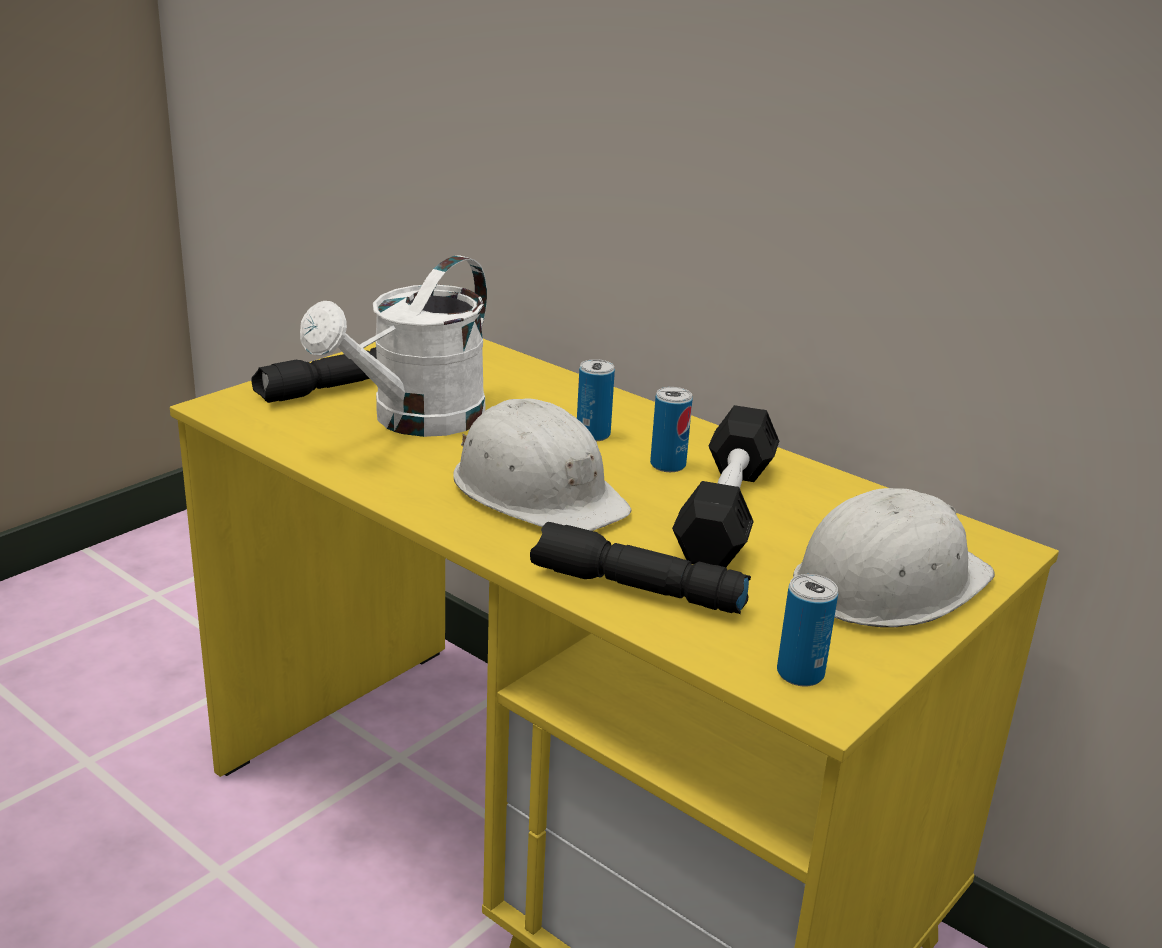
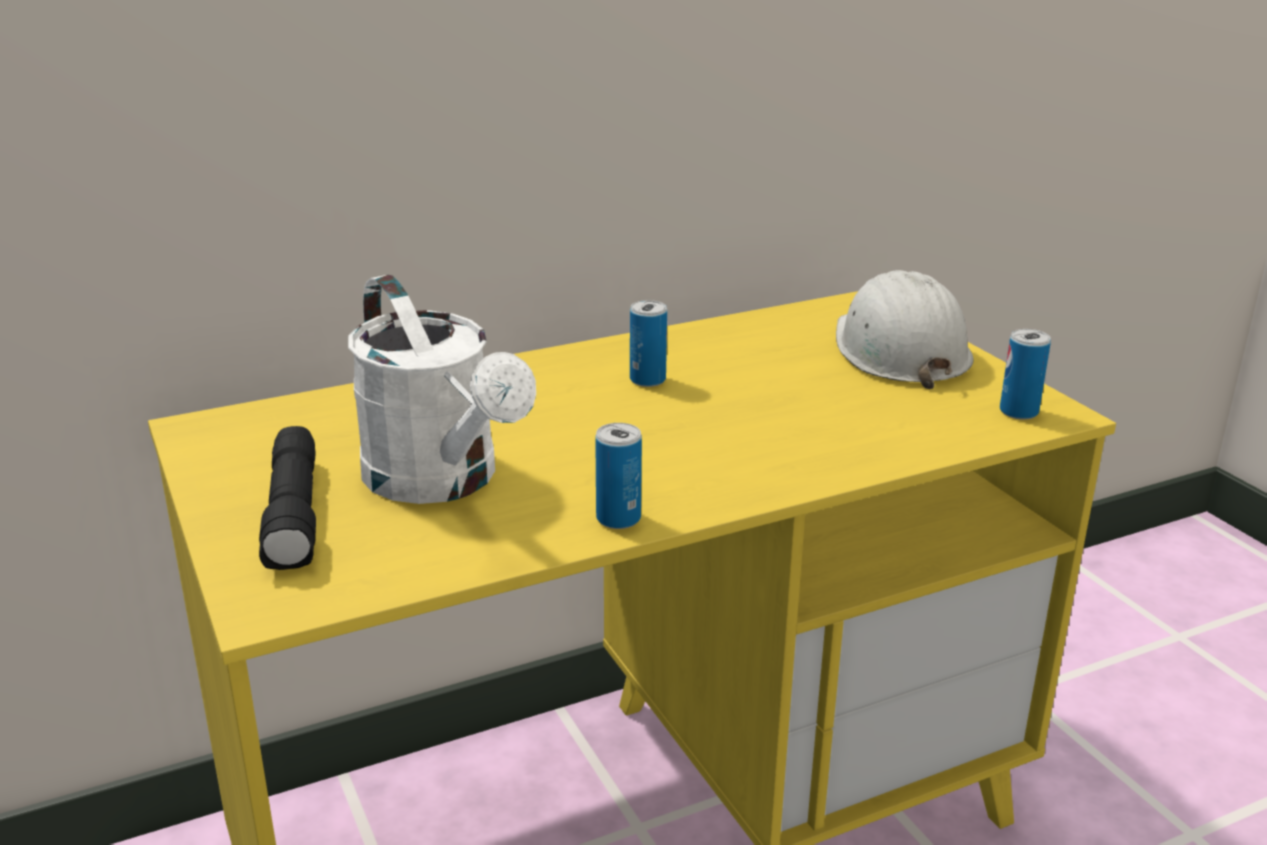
camera: 65 degrees left, 0 degrees up
white hard hat [453,398,631,531] -> none
black flashlight [530,522,751,614] -> none
can [577,359,615,441] -> can moved to [595,423,642,529]
black dumbbell [672,405,779,567] -> none

